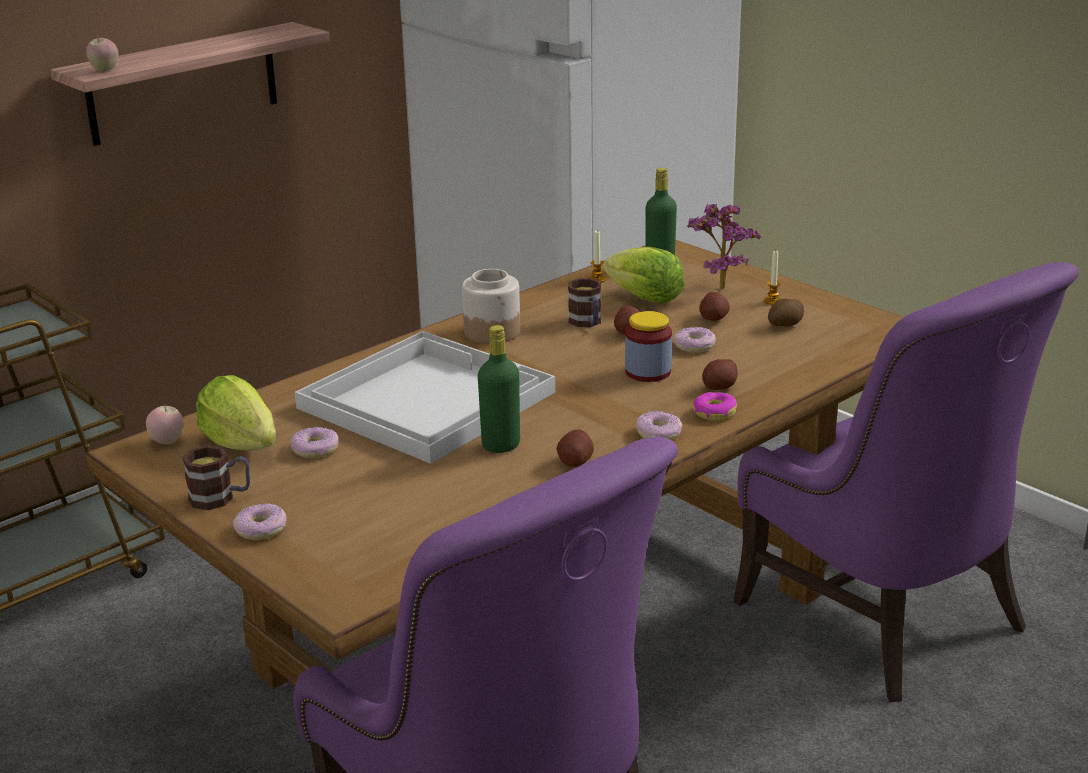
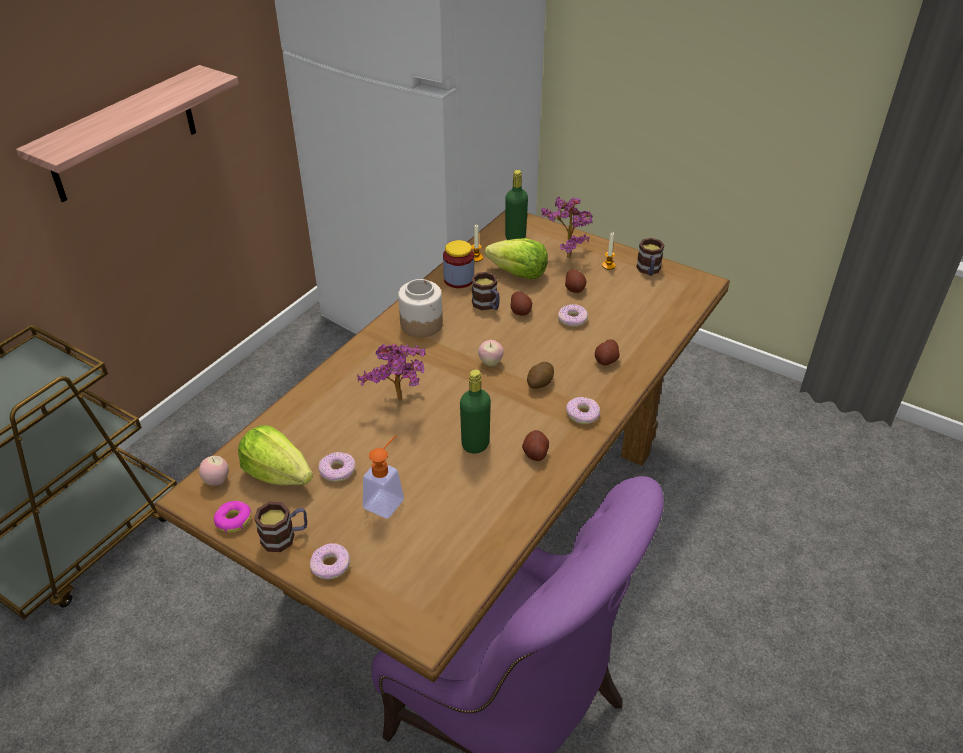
camera: 15 degrees left, 15 degrees up
apple [86,37,118,71] -> apple moved to [478,340,504,366]
white tray [295,331,555,464] -> potted plant [358,344,426,401]
jar [625,311,672,382] -> jar moved to [443,240,474,288]
donut [693,392,737,421] -> donut moved to [214,501,251,533]
purple chair [733,262,1079,703] -> none
potato [768,298,804,327] -> potato moved to [527,362,554,389]
none -> soap dispenser [363,436,404,519]
none -> mug [636,238,665,276]

